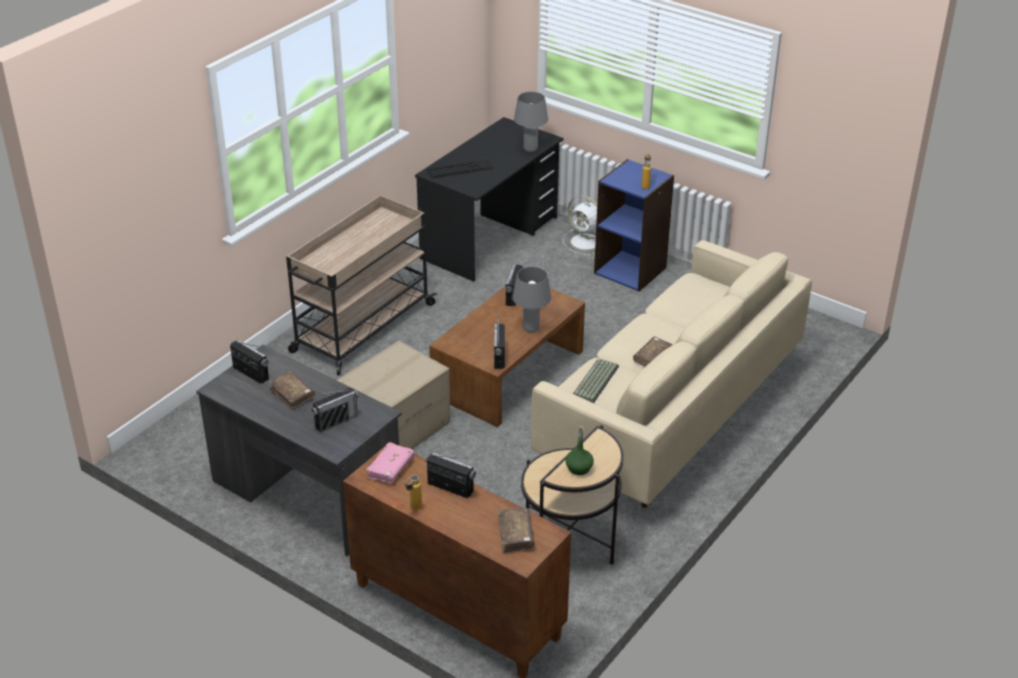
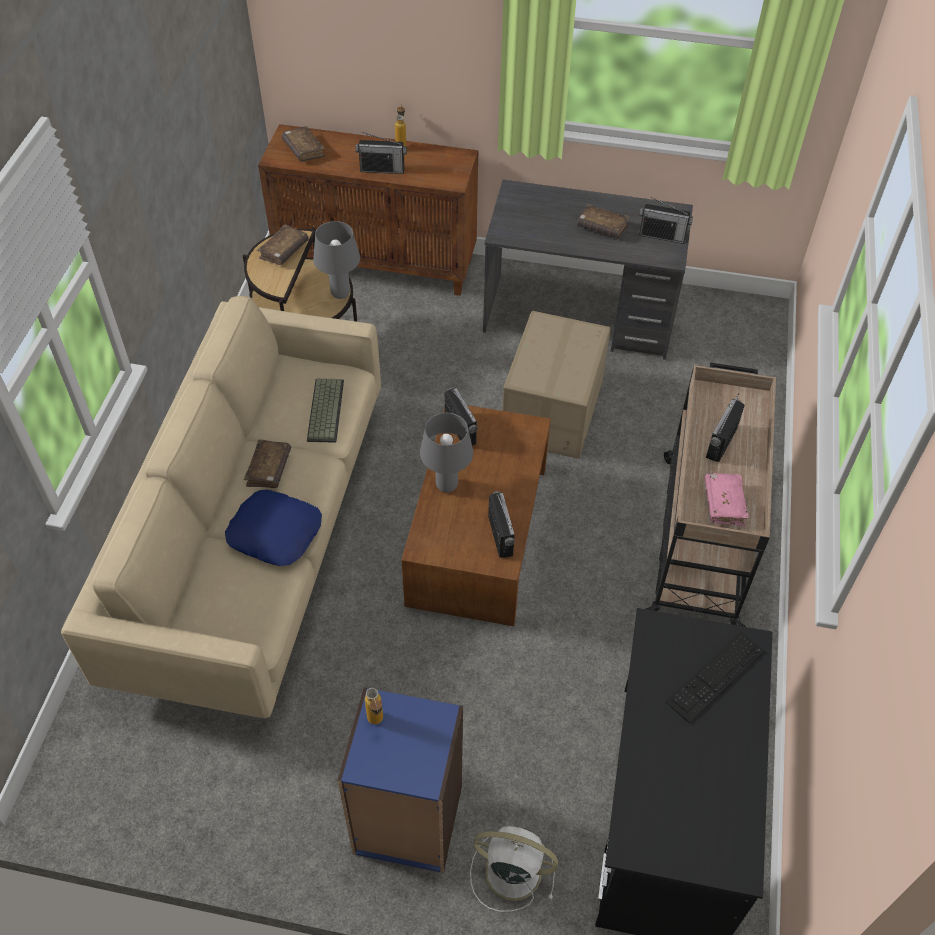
camera: 155 degrees right, 15 degrees up
radio [311,388,359,433] -> radio moved to [706,393,745,462]
pink book [366,442,414,483] -> pink book moved to [704,473,749,526]
grey table lamp [514,91,548,152] -> grey table lamp moved to [313,221,360,299]
green bottle [565,426,594,475] -> brown book [257,225,309,265]
none -> blue pillow [225,490,322,566]

